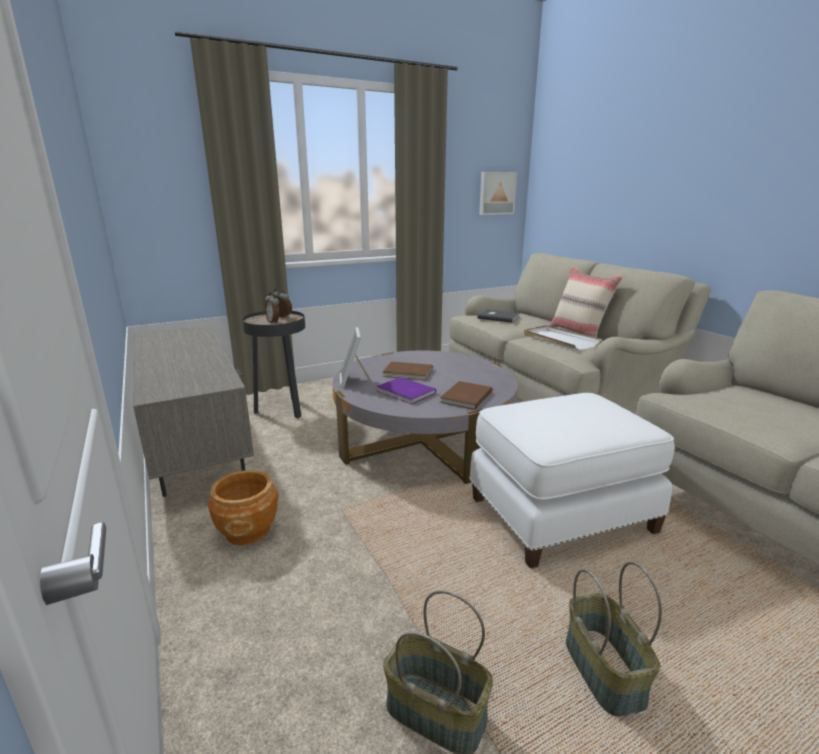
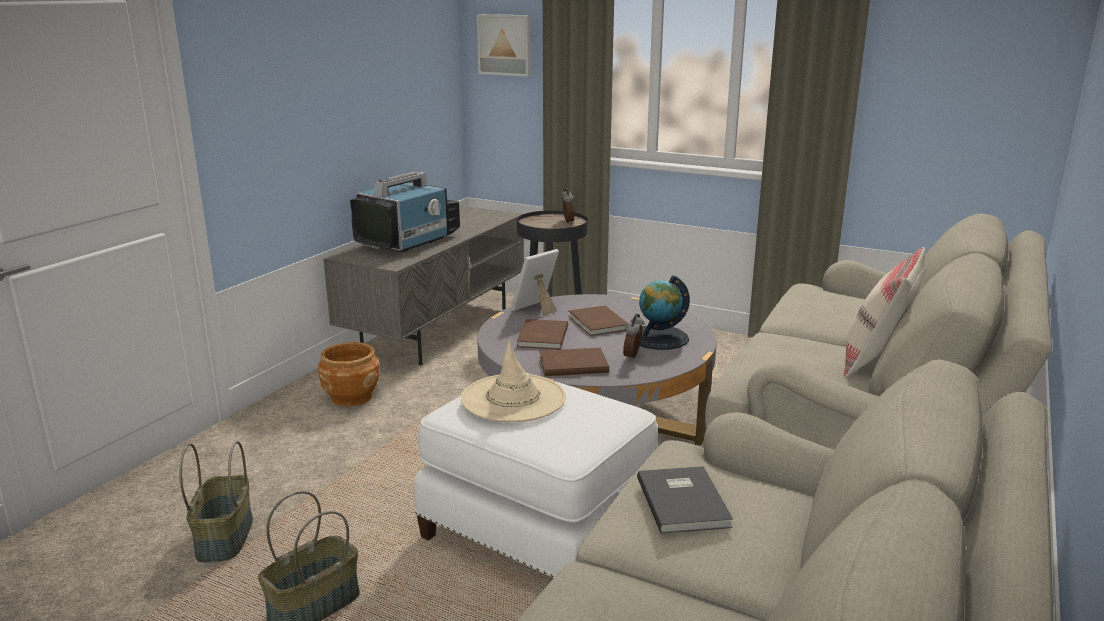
camera: 55 degrees right, 0 degrees up
alarm clock [265,292,279,324] -> alarm clock moved to [623,313,644,360]
purple book [376,377,436,404] -> brown book [517,319,568,350]
grey book [477,310,520,323] -> grey book moved to [637,466,733,534]
picture [479,172,517,215] -> picture moved to [477,14,531,77]
white tray [524,325,602,350] -> none
none -> television [350,171,460,252]
none -> beige hat [461,340,566,422]
none -> globe [639,275,690,350]

